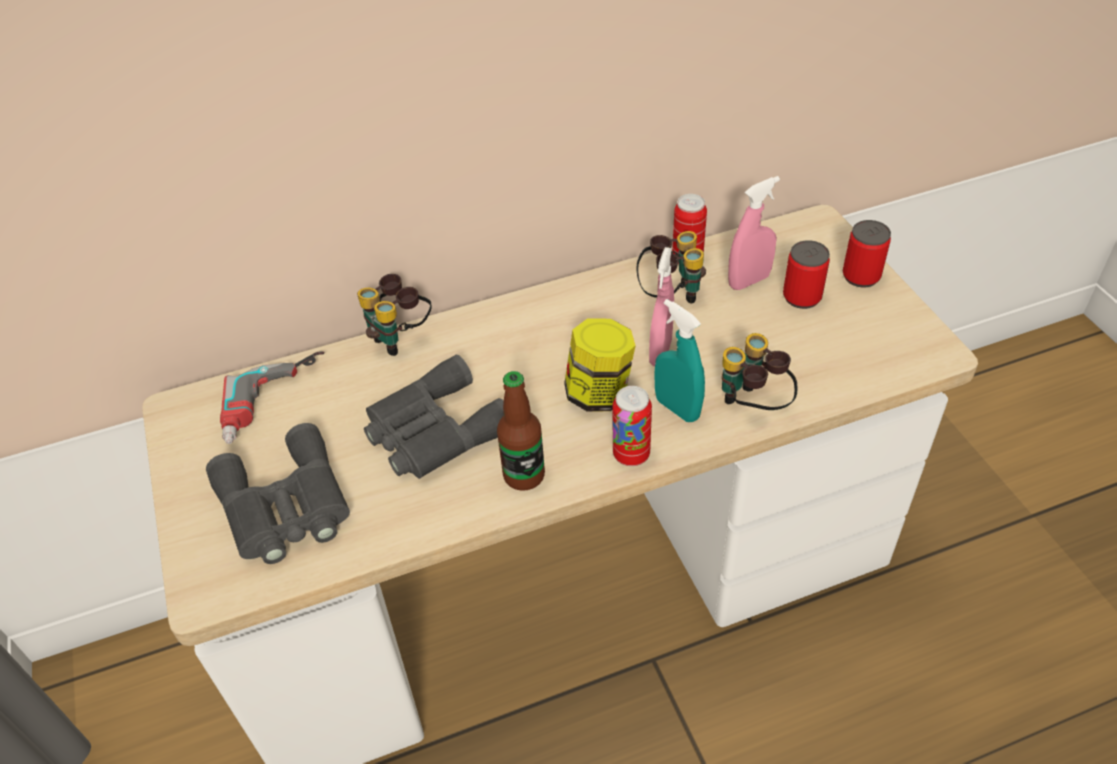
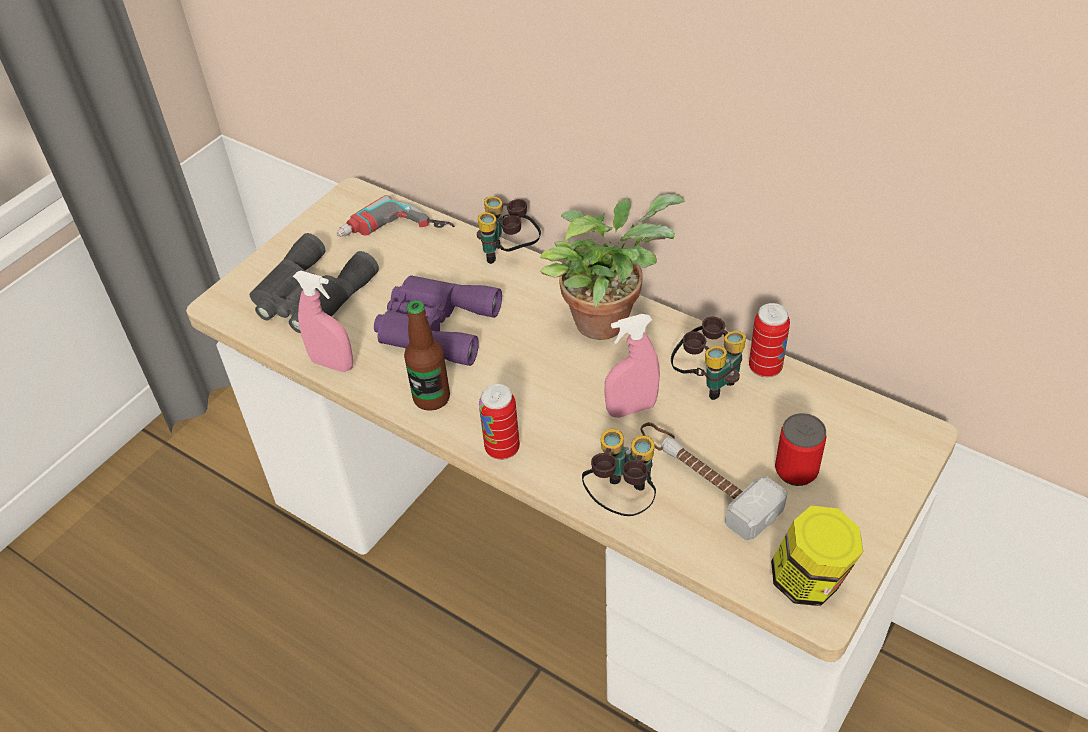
camera: 55 degrees right, 0 degrees up
grey binoculars [364,355,504,479] -> purple binoculars [374,275,502,366]
jar [564,319,636,412] -> jar moved to [771,506,863,606]
turquoise spray bottle [654,299,705,422] -> none
pink spray bottle [728,176,780,290] -> pink spray bottle moved to [293,271,353,372]
can [843,220,891,287] -> none
none -> potted plant [540,194,685,340]
none -> hammer [641,422,787,540]

